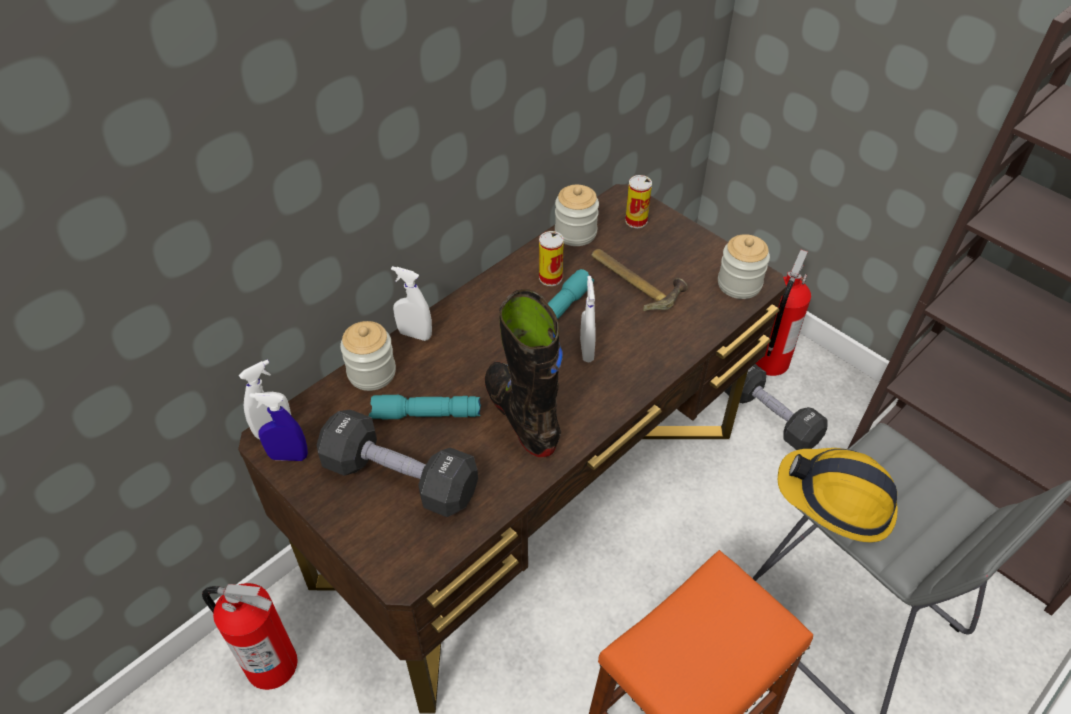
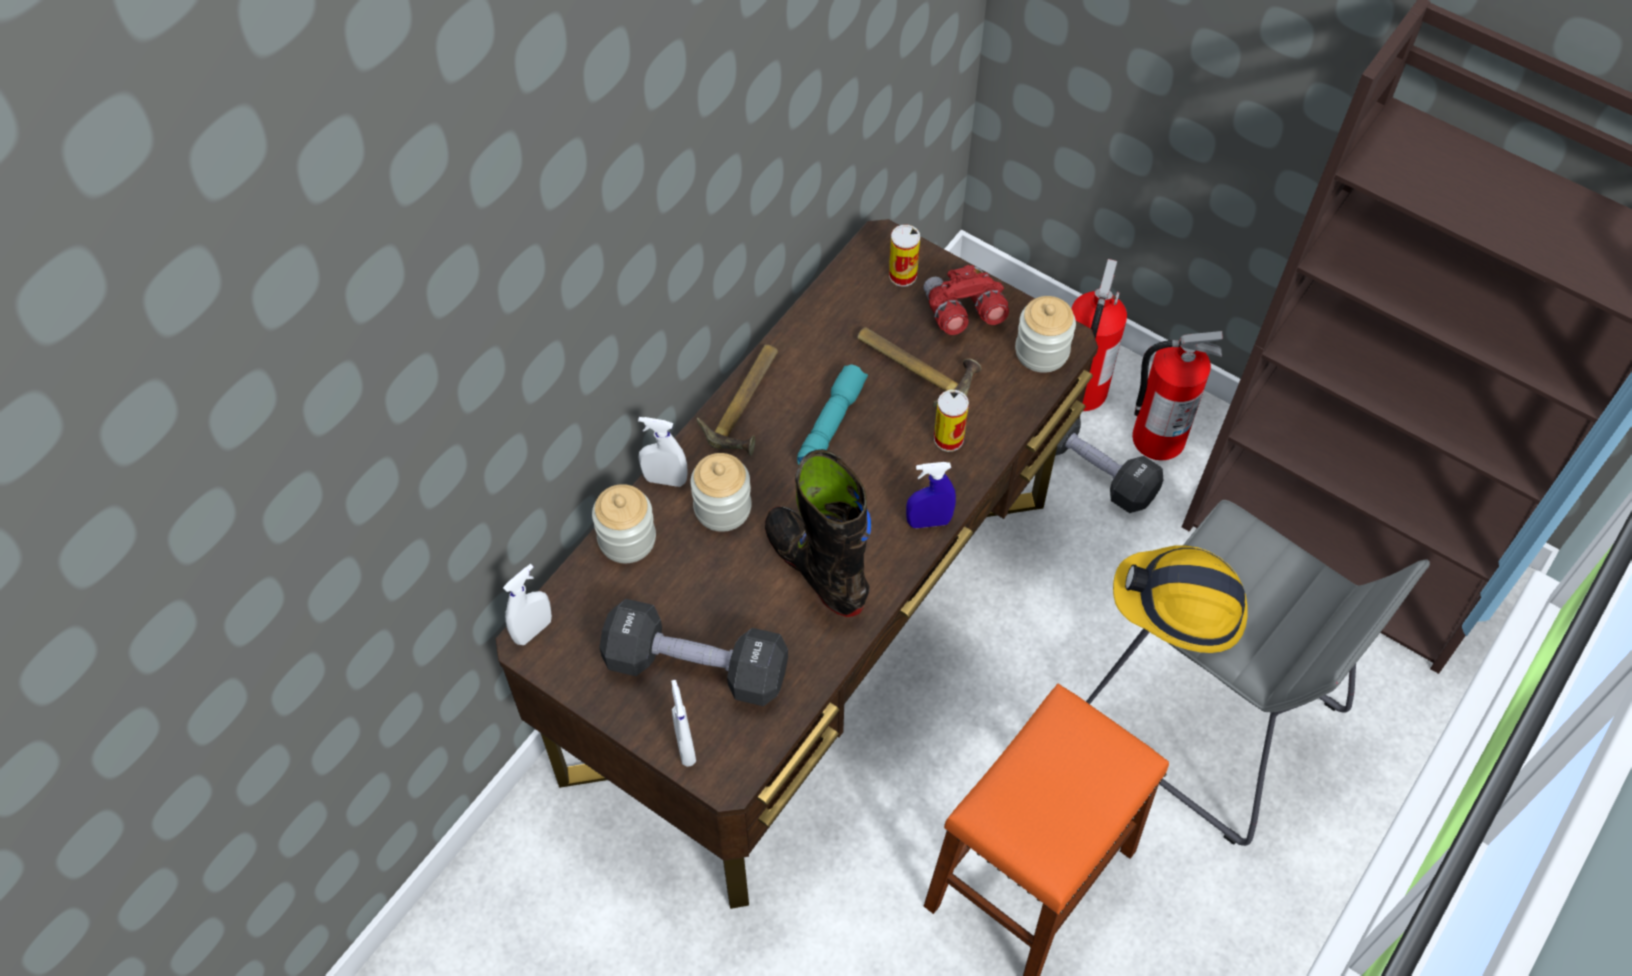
camera: 10 degrees left, 10 degrees up
fire extinguisher [202,583,297,690] -> fire extinguisher moved to [1132,331,1223,460]
blue spray bottle [249,393,308,461] -> blue spray bottle moved to [906,462,956,528]
turquoise flashlight [369,395,481,419] -> none
can [539,231,564,286] -> can moved to [934,390,969,452]
jar [555,185,599,246] -> jar moved to [690,453,752,532]
white spray bottle [580,276,596,362] -> white spray bottle moved to [671,680,696,767]
none -> hammer [697,345,778,456]
none -> red binoculars [923,265,1009,335]

